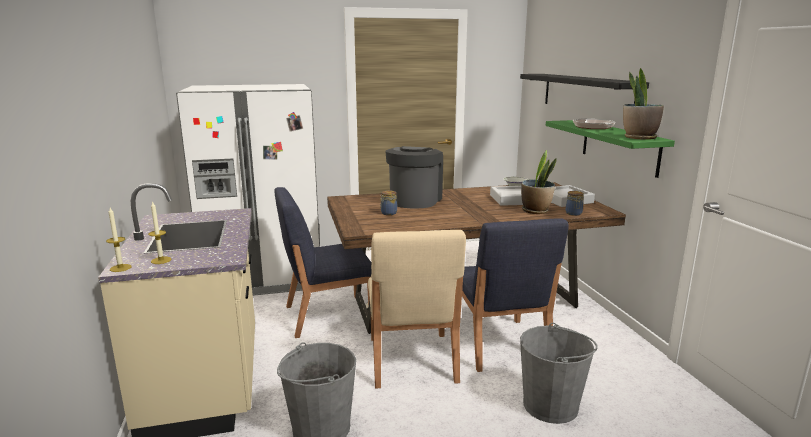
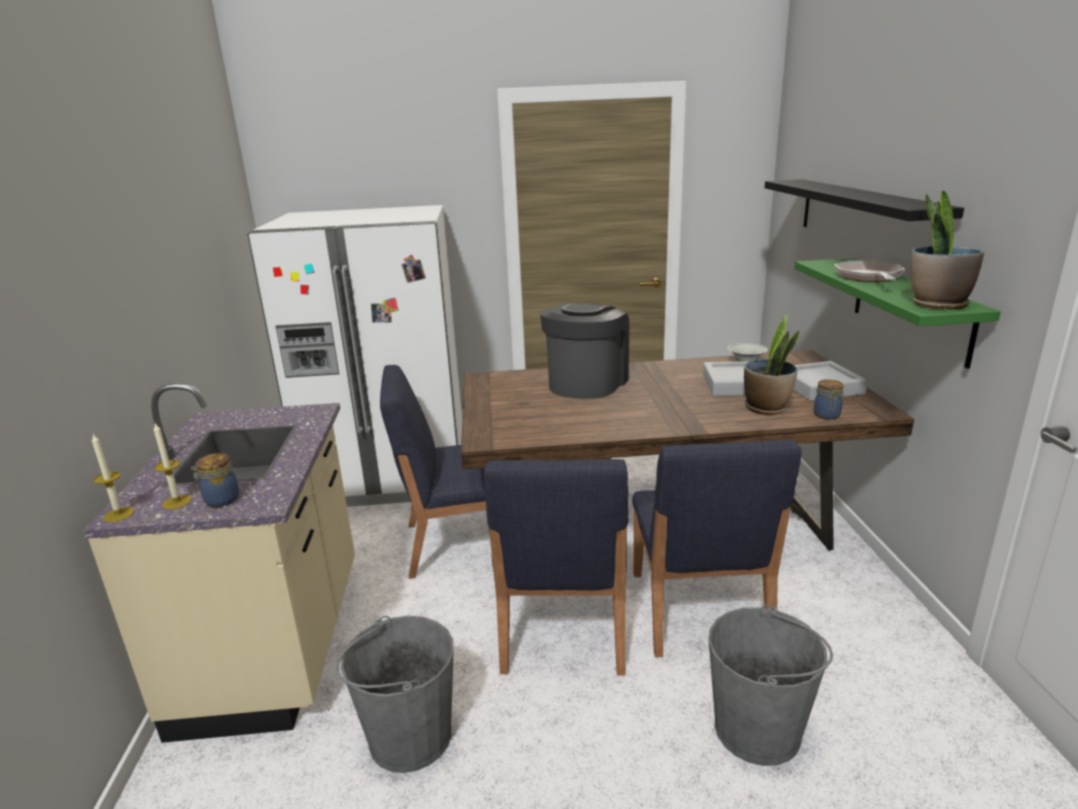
camera: 10 degrees right, 5 degrees up
beige chair [368,230,466,389] -> blue chair [483,459,628,676]
jar [380,190,397,215] -> jar moved to [191,453,239,507]

